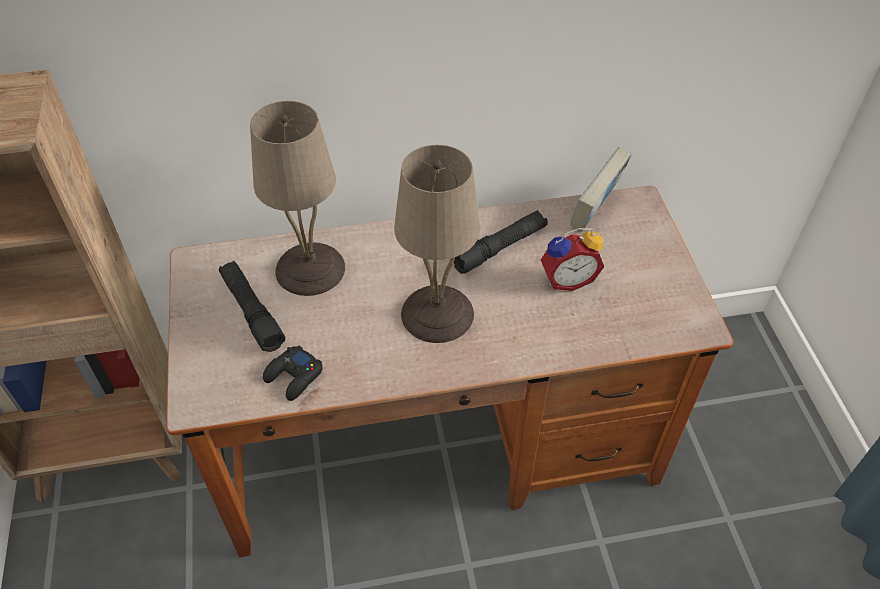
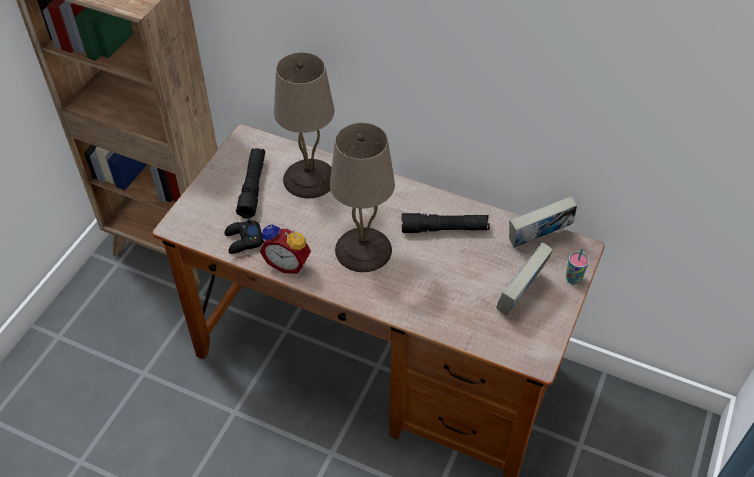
camera: 35 degrees right, 0 degrees up
alarm clock [541,228,604,291] -> alarm clock moved to [259,223,311,274]
none -> book [496,242,553,315]
none -> cup [566,248,589,285]

